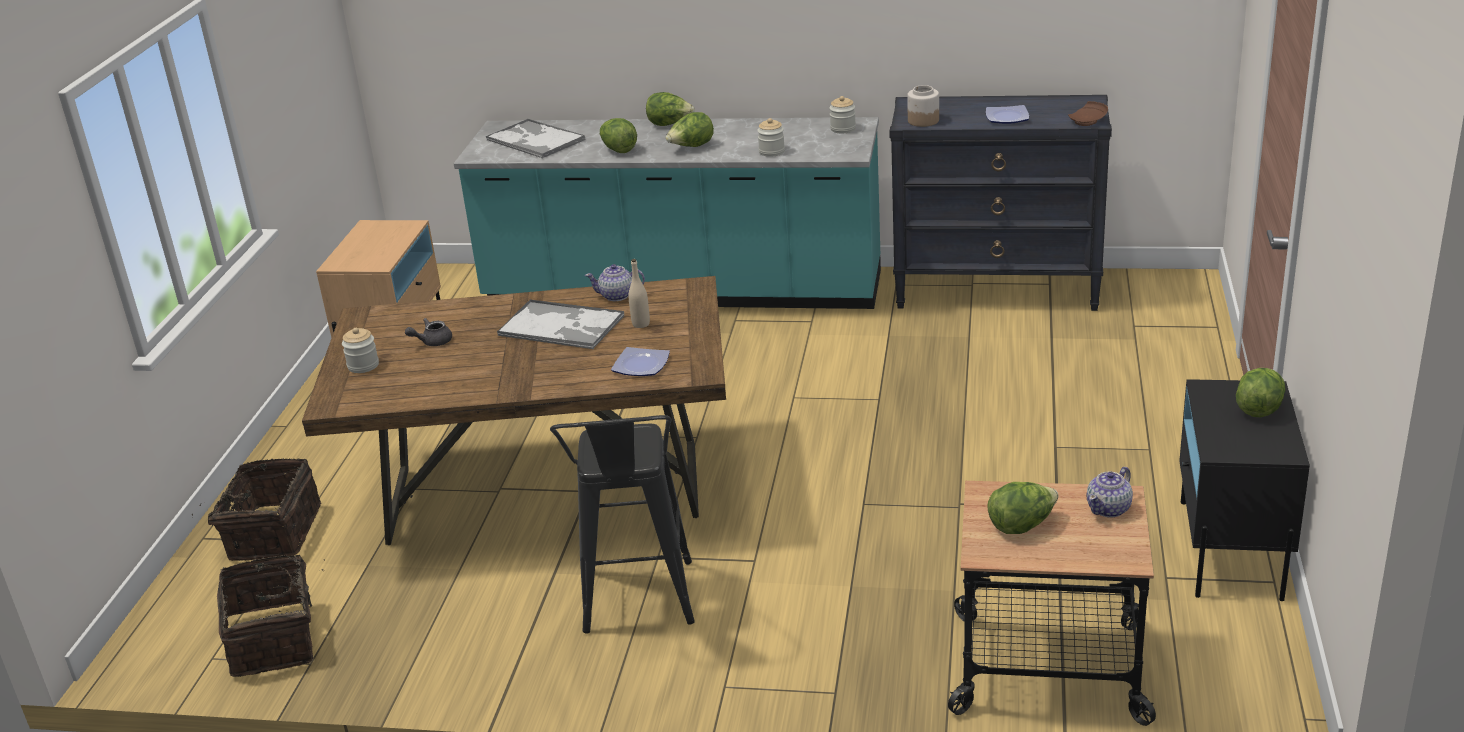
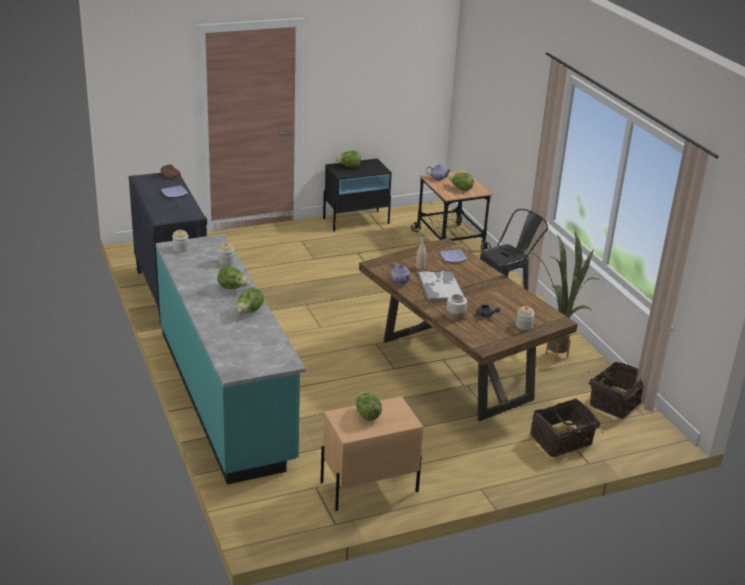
camera: 125 degrees left, 0 degrees up
tray [486,119,586,158] -> none
lettuce [646,92,695,126] -> lettuce moved to [356,392,382,421]
jar [907,85,939,127] -> jar moved to [446,294,467,321]
none -> potted plant [521,231,601,362]

